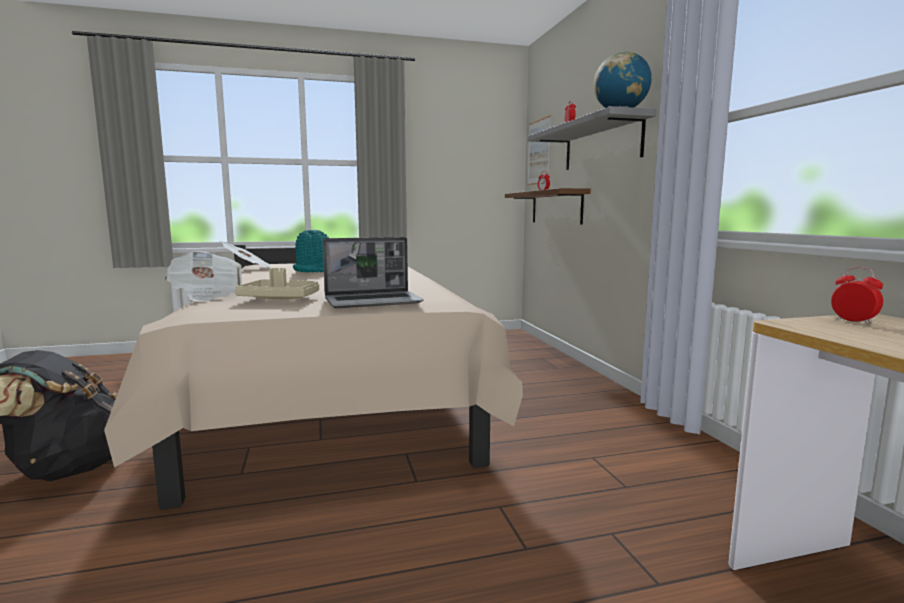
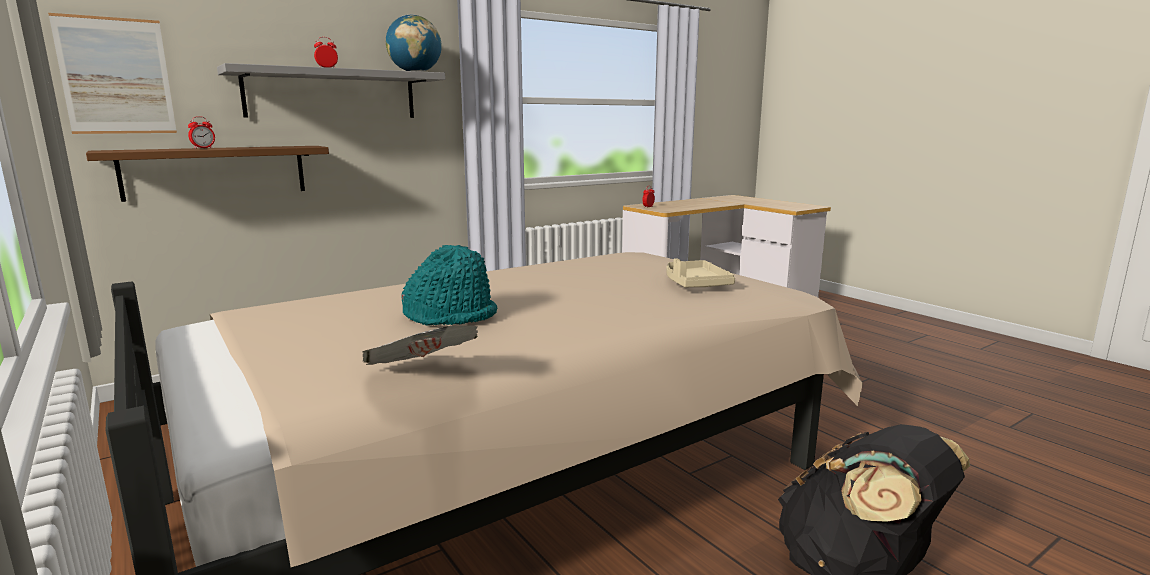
camera: 110 degrees left, 5 degrees up
newspaper [164,251,242,302] -> none
laptop [323,237,423,308] -> none

